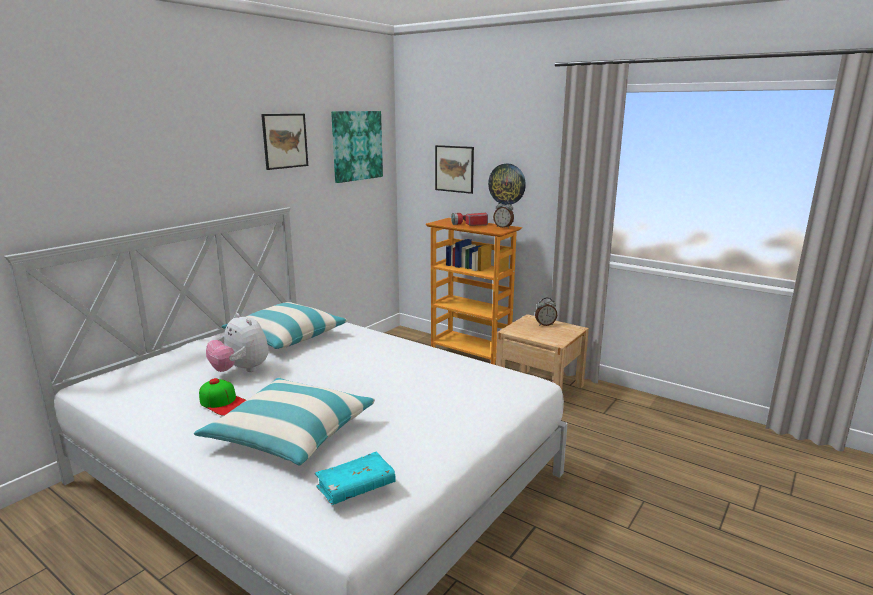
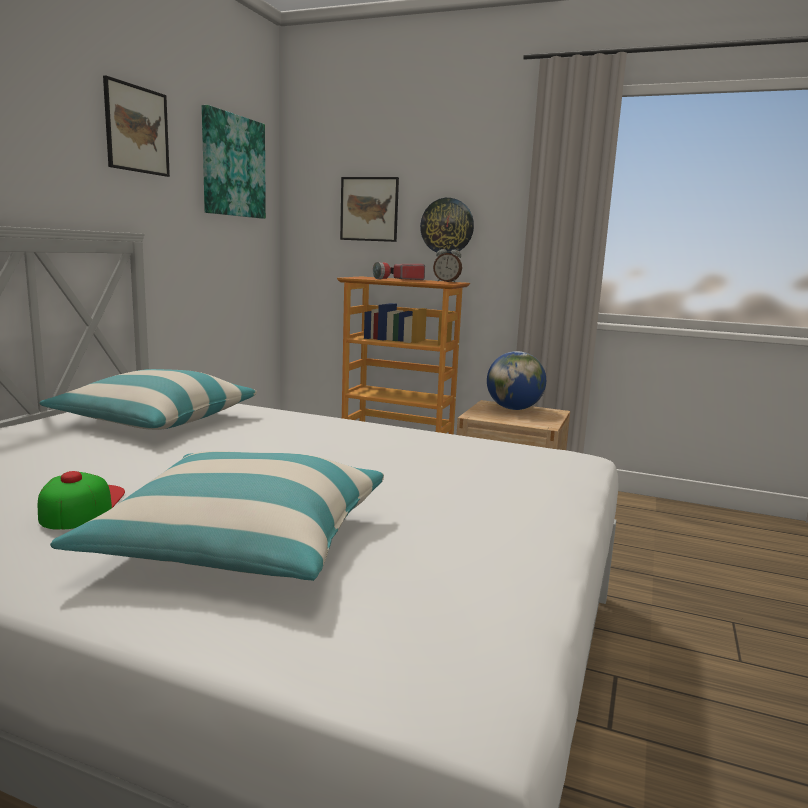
camera: 15 degrees left, 5 degrees down
cap [199,378,246,416] -> cap turned 120 degrees counterclockwise [38,471,125,530]
plush toy [206,313,269,372] -> none
turquoise book [314,452,396,505] -> none
alarm clock [535,297,557,326] -> globe [487,351,546,410]

